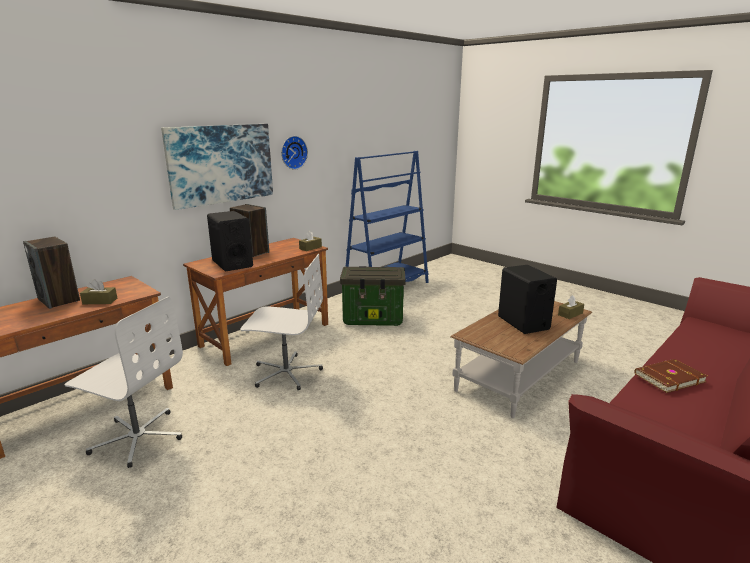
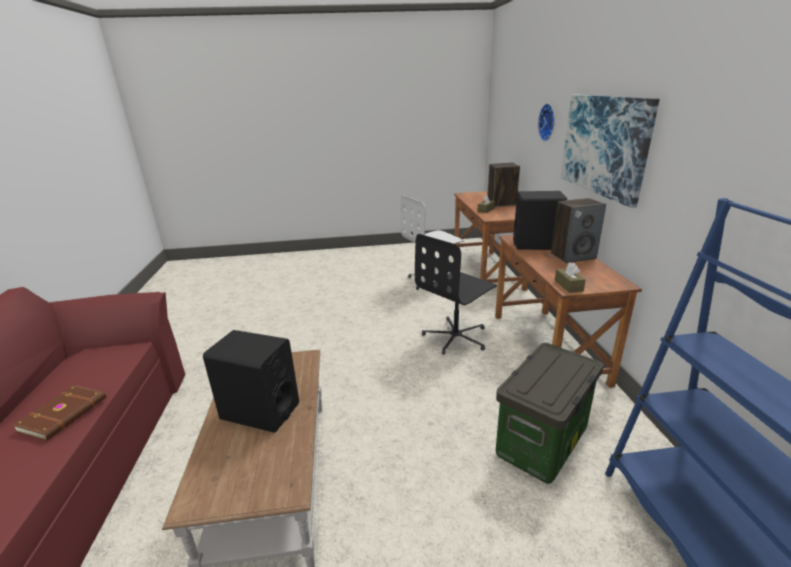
camera: 130 degrees right, 5 degrees up
white office chair [240,254,323,391] -> black office chair [415,234,497,355]
wall clock [281,136,308,170] -> wall clock moved to [538,104,555,141]
brown tissue box [558,295,584,319] -> none

